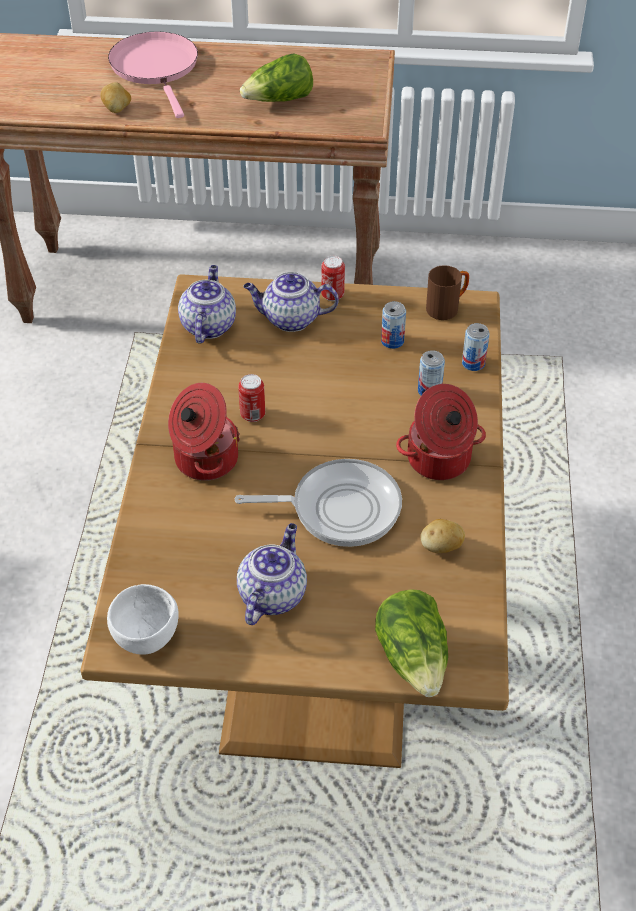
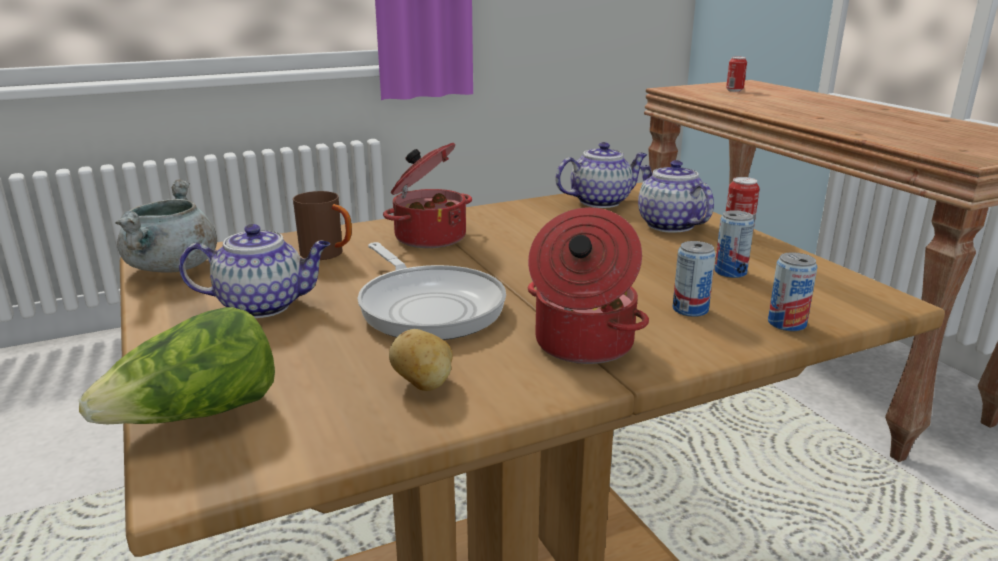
camera: 60 degrees right, 25 degrees down
potato [100,82,131,113] -> none
white bowl [107,584,179,655] -> grey cooking pot [115,179,217,272]
pink frying pan [108,32,198,118] -> none
can [238,374,265,422] -> can moved to [726,57,747,92]
lettuce [240,54,313,102] -> none
brown mug [426,266,469,320] -> brown mug moved to [293,191,352,260]

